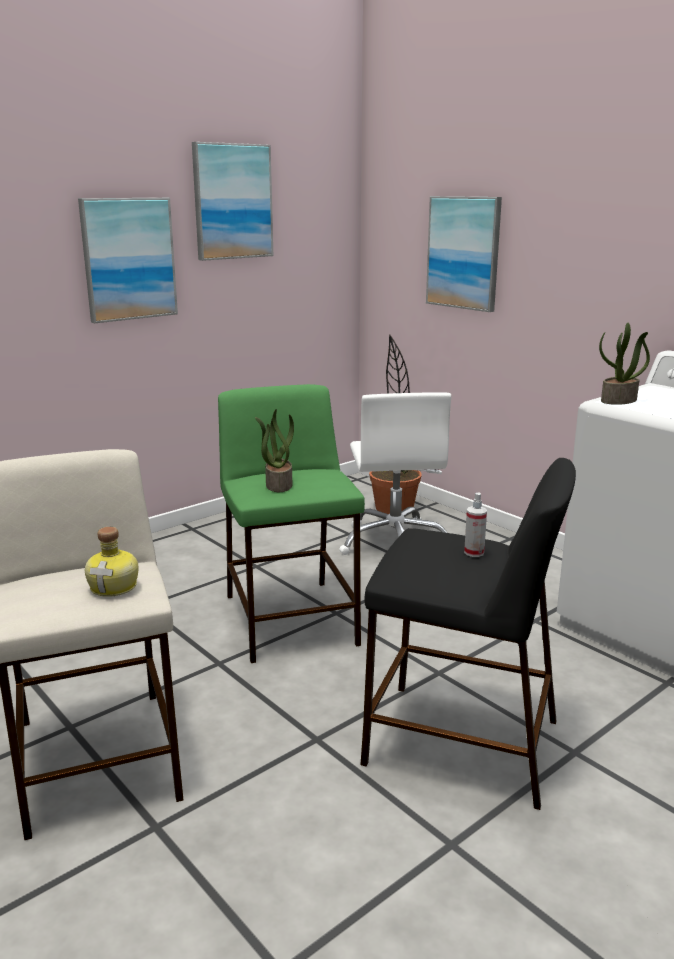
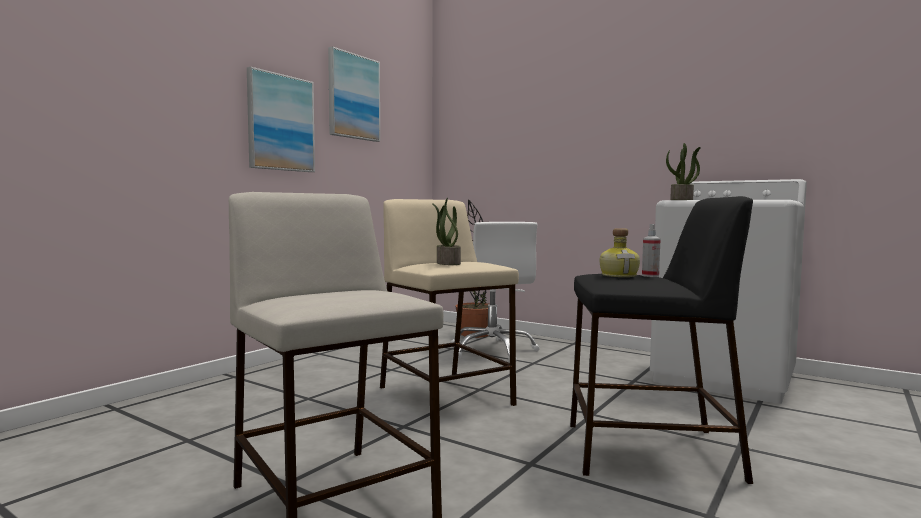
camera: 15 degrees left, 15 degrees down
bottle [85,527,139,597] -> bottle moved to [600,228,640,277]
green stool [218,384,365,663] -> beige stool [380,199,519,406]
picture [426,196,502,312] -> none

